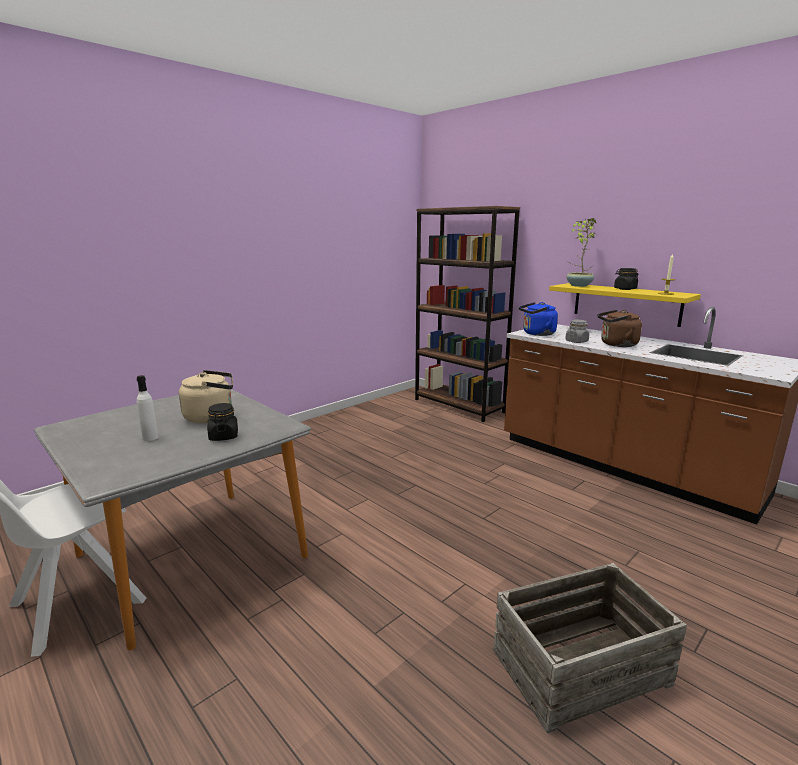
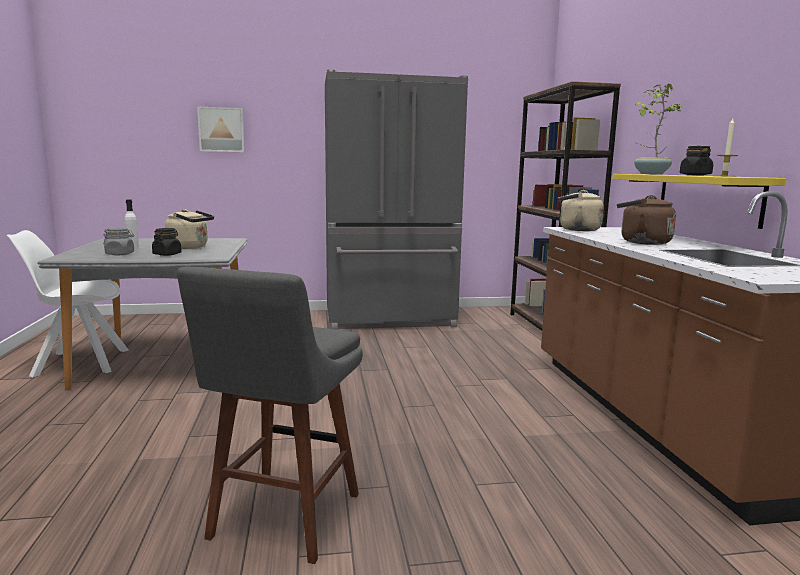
camera: 35 degrees right, 5 degrees down
crate [493,563,687,734] -> grey stool [177,266,363,564]
blue kettle [519,302,558,336] -> beige kettle [557,190,604,231]
grey jar [565,320,589,343] -> grey jar moved to [103,227,134,255]
none -> picture [197,107,245,152]
none -> grey fridge [325,69,468,330]

